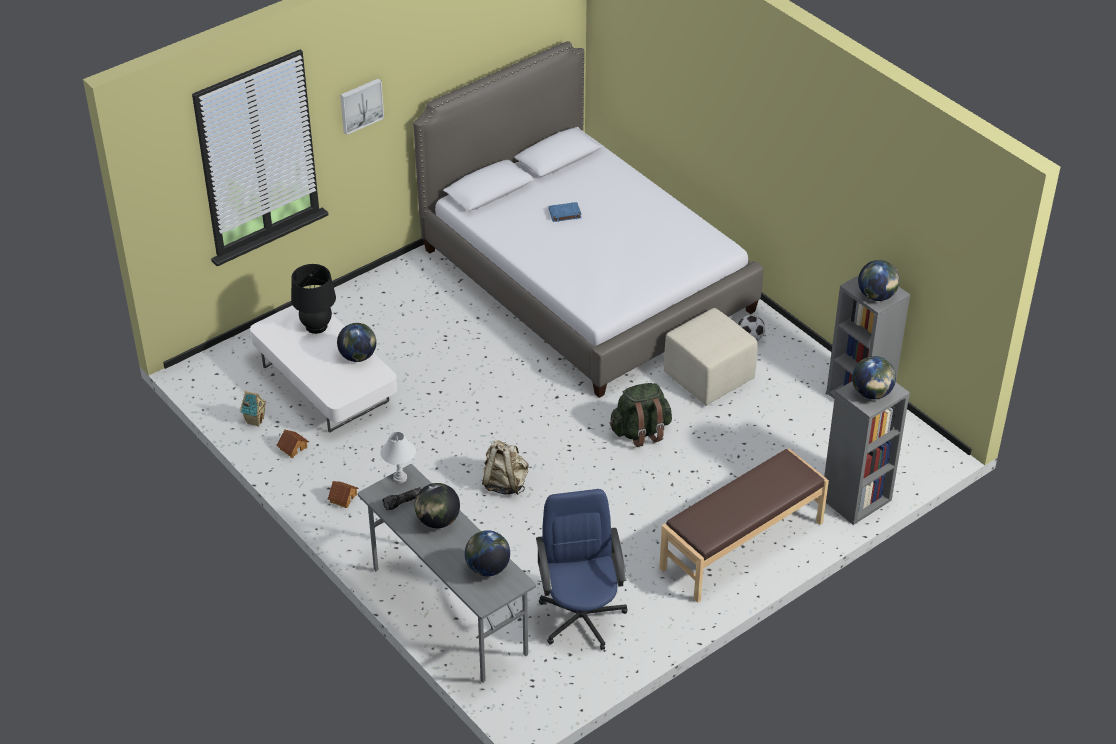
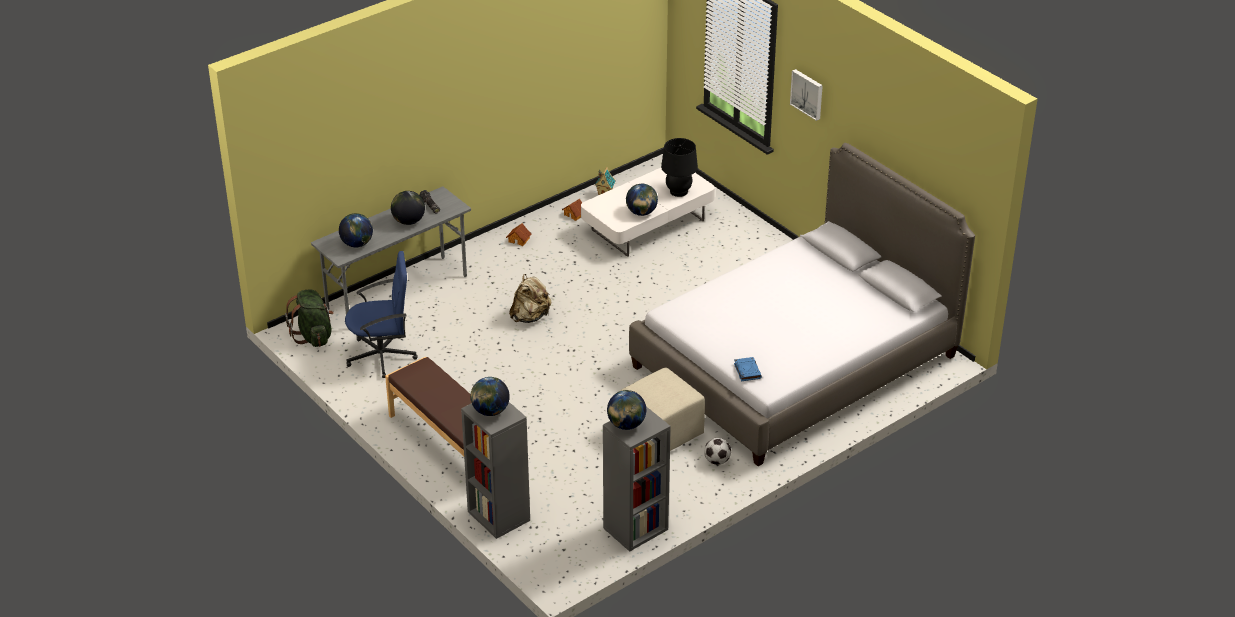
camera: 90 degrees right, 5 degrees down
white table lamp [380,432,416,483] -> none
blue book [548,202,582,222] -> blue book moved to [734,357,762,381]
green backpack [610,383,672,447] -> green backpack moved to [285,290,334,347]

